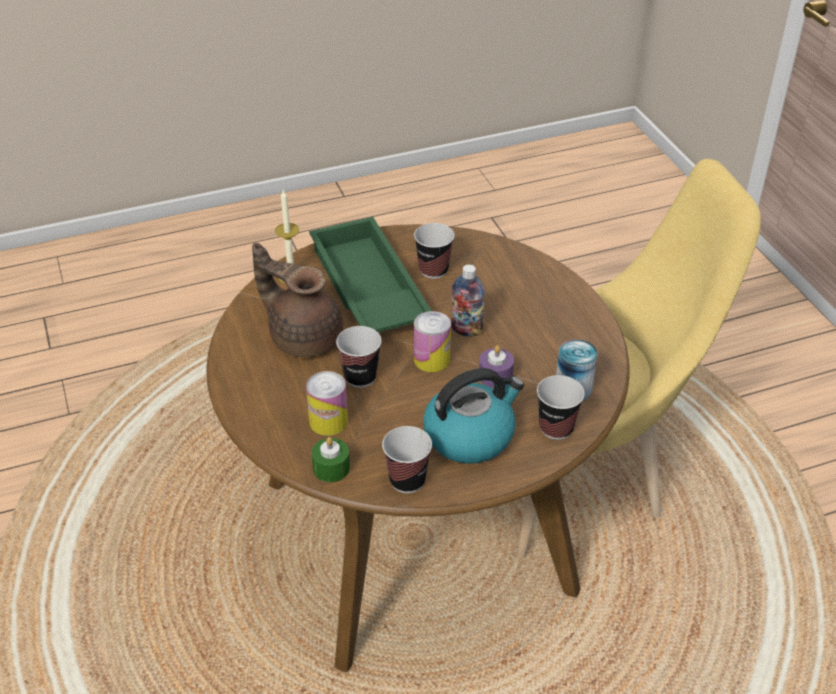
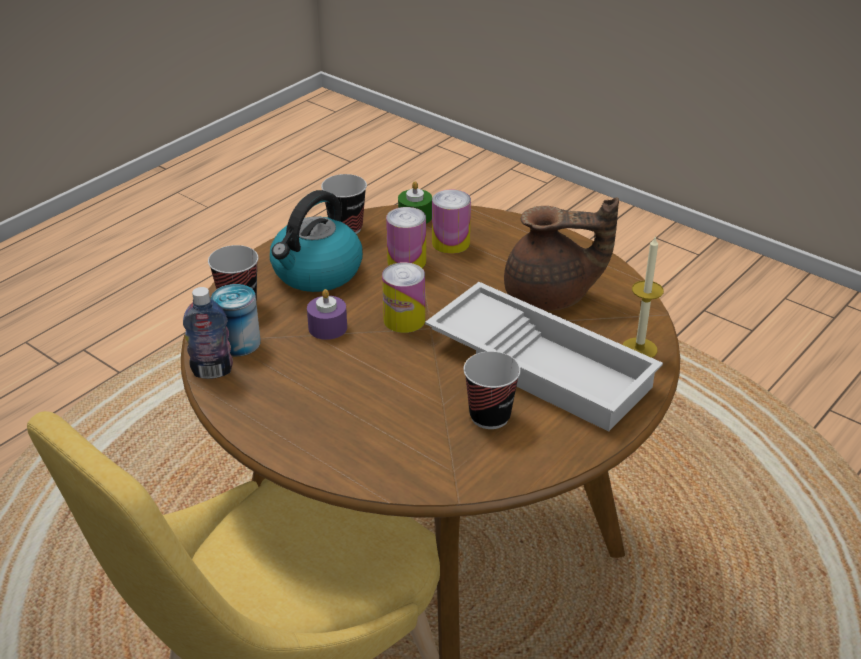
camera: 150 degrees right, 5 degrees down
green tray [309,217,432,332] -> white tray [425,282,663,432]
cup [336,326,382,388] -> none
bottle [451,265,485,337] -> bottle moved to [183,287,233,379]
none -> can [386,207,426,268]

